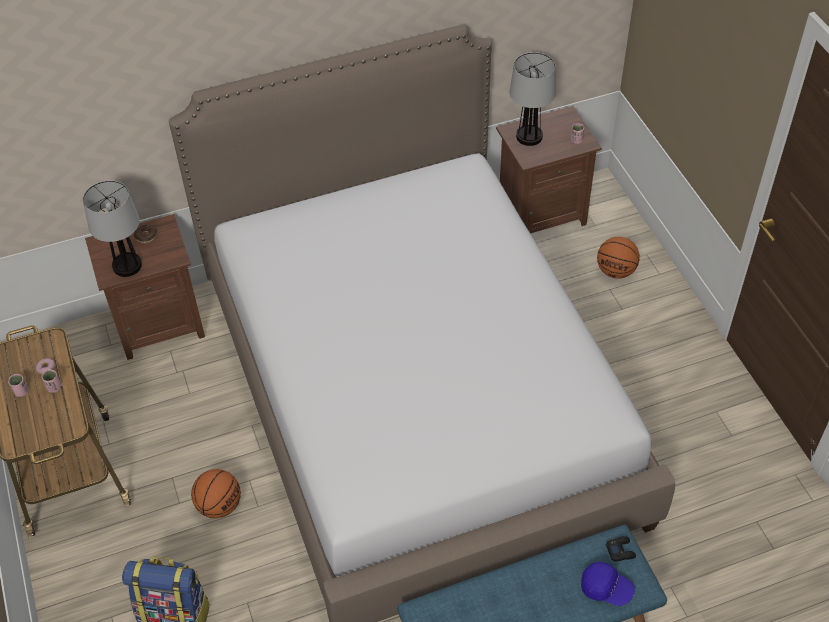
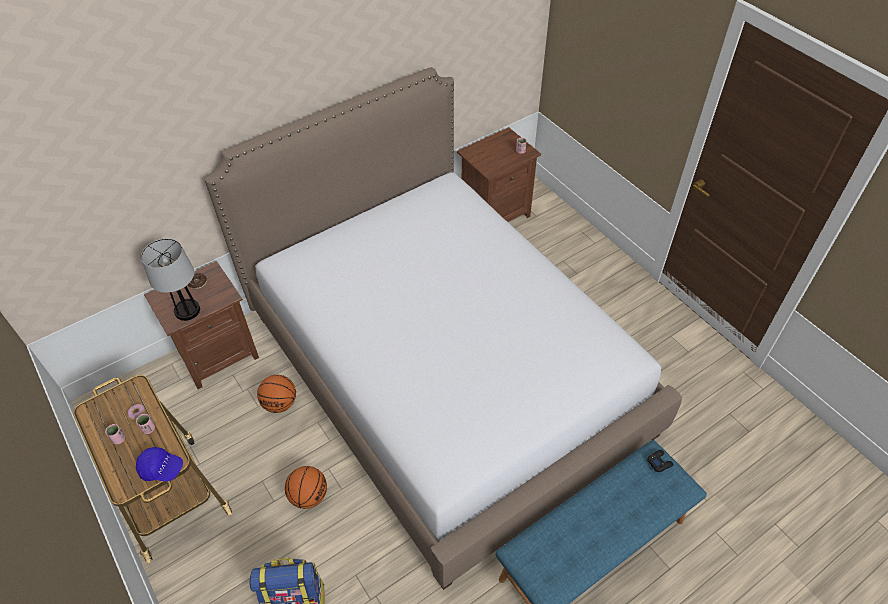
camera: 15 degrees left, 0 degrees up
table lamp [510,52,556,146] -> none
blue cap [581,562,635,606] -> blue cap moved to [136,447,183,482]
basketball [597,237,640,279] -> basketball moved to [257,375,296,413]

